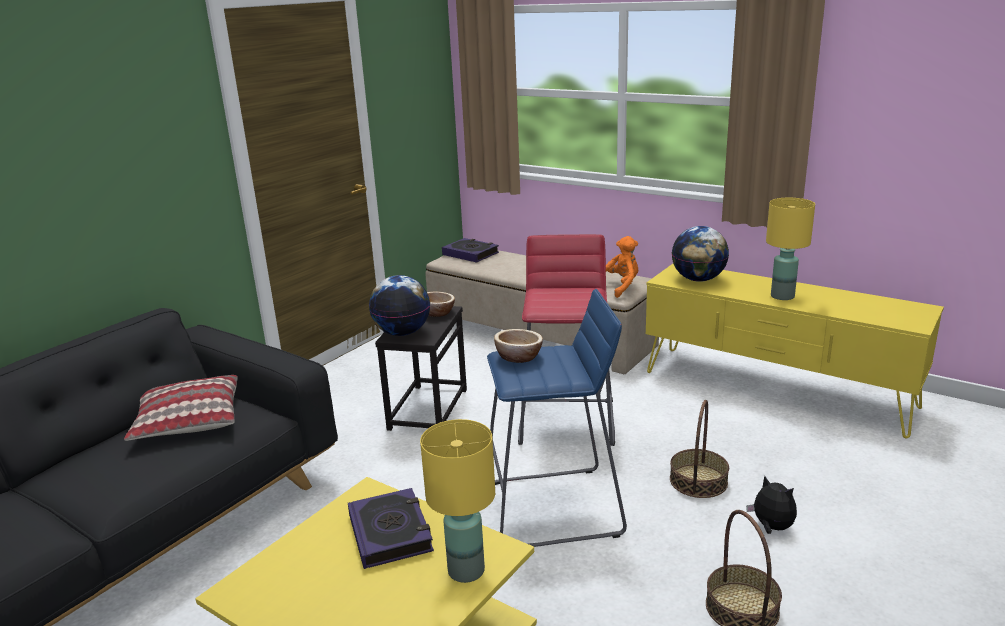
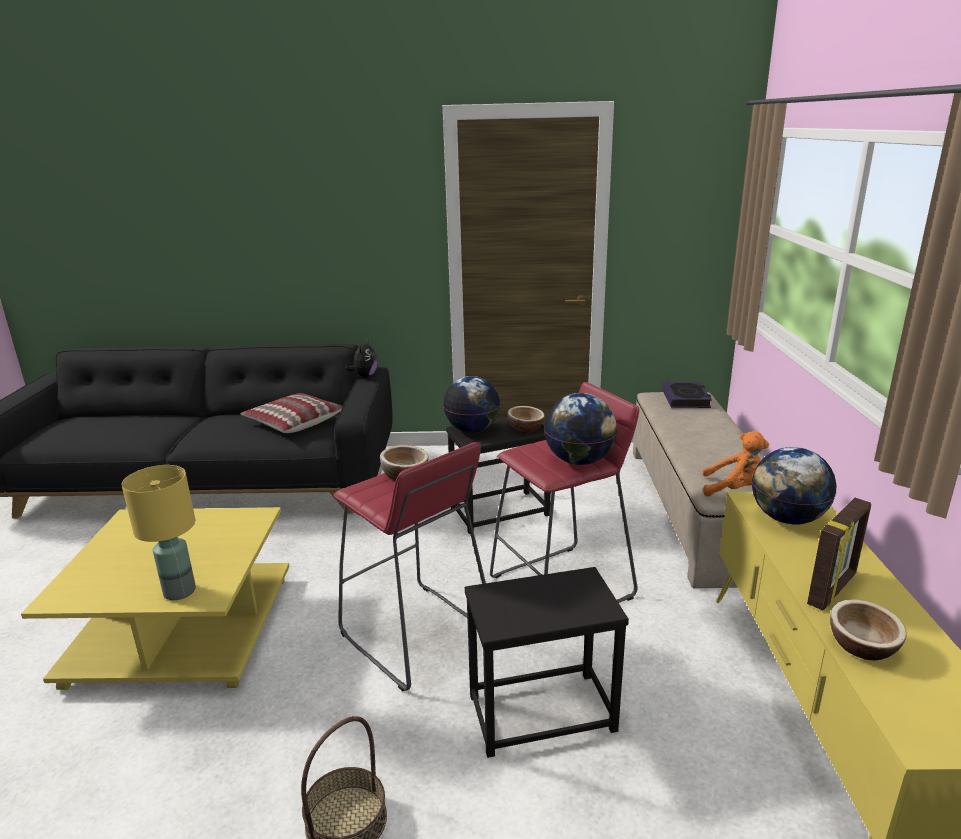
camera: 55 degrees right, 0 degrees up
book [348,488,434,569] -> none
blue stool [487,289,627,547] -> red stool [334,442,486,692]
basket [670,400,729,498] -> black side table [465,567,629,758]
plush toy [746,475,797,534] -> plush toy moved to [346,341,378,377]
yellow table lamp [766,198,815,300] -> picture frame [807,498,871,610]
none -> globe [544,393,617,465]
none -> bowl [830,599,907,660]

